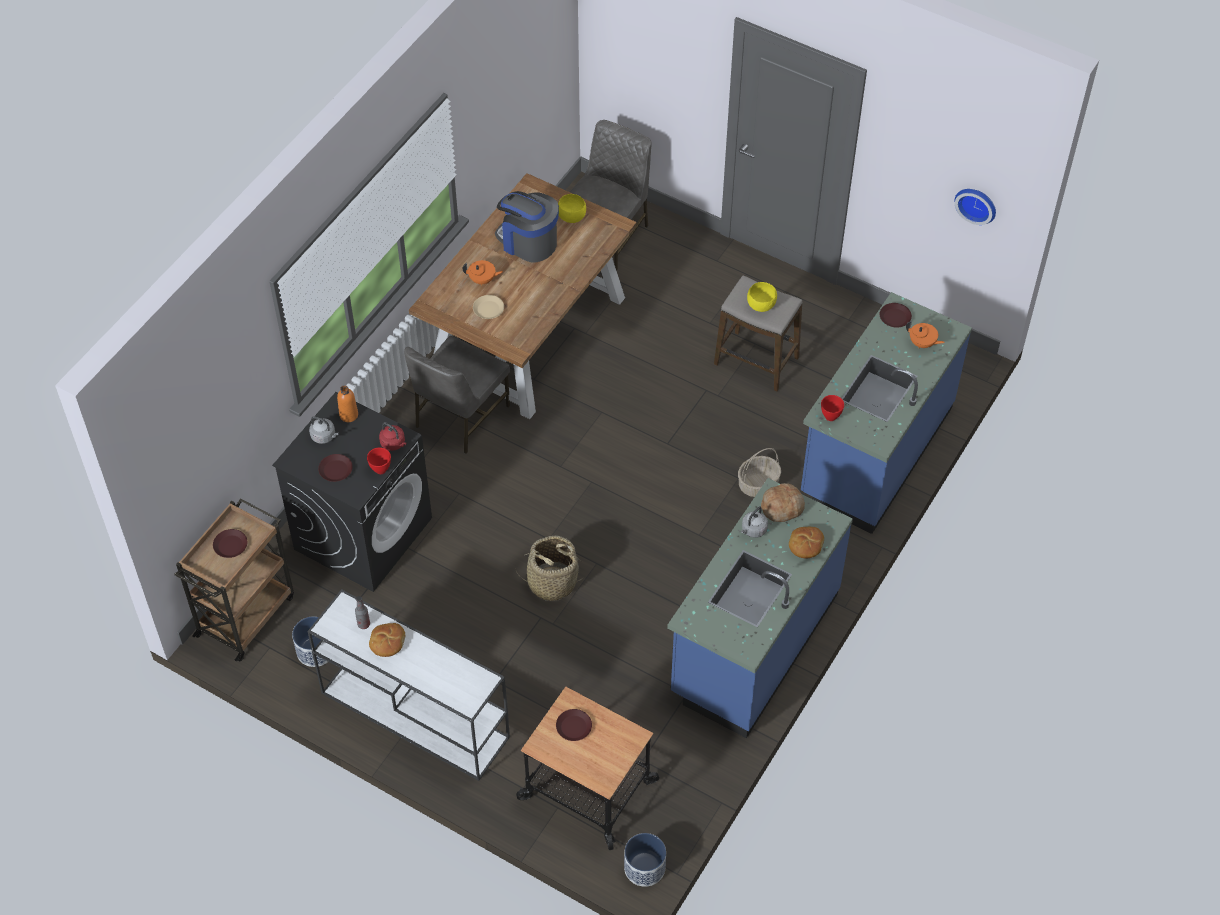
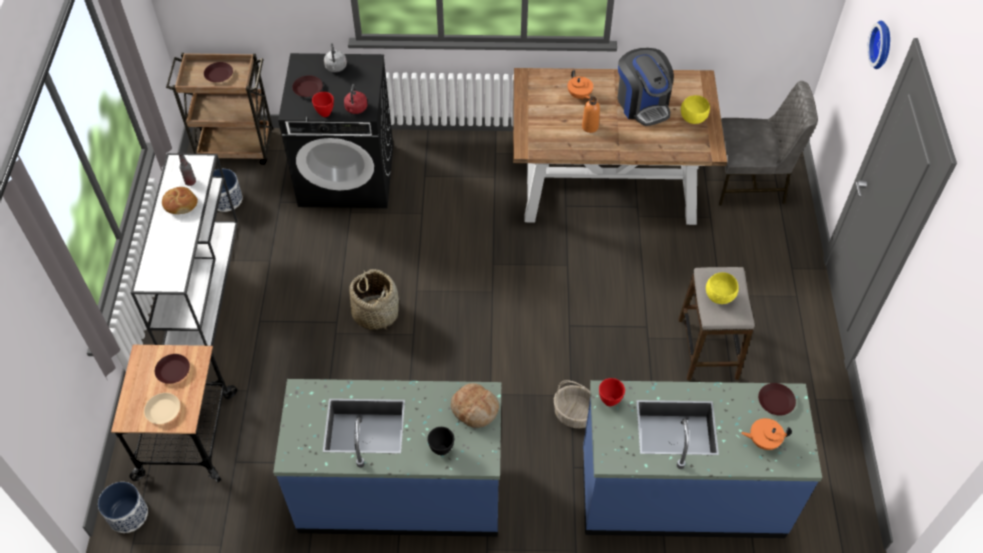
camera: 60 degrees right, 0 degrees up
orange bottle [337,385,358,422] -> orange bottle moved to [582,96,600,133]
grey chair [404,336,510,454] -> none
beige plate [473,295,504,319] -> beige plate moved to [144,393,180,424]
coffee machine [495,191,559,263] -> coffee machine turned 150 degrees clockwise [617,48,674,126]
grey kettle [741,507,768,538] -> none
bread [789,527,824,558] -> black bowl [427,427,454,455]
orange teapot [906,321,945,348] -> orange teapot turned 90 degrees clockwise [741,418,792,450]
wall clock [955,189,996,225] -> wall clock moved to [867,21,890,69]

